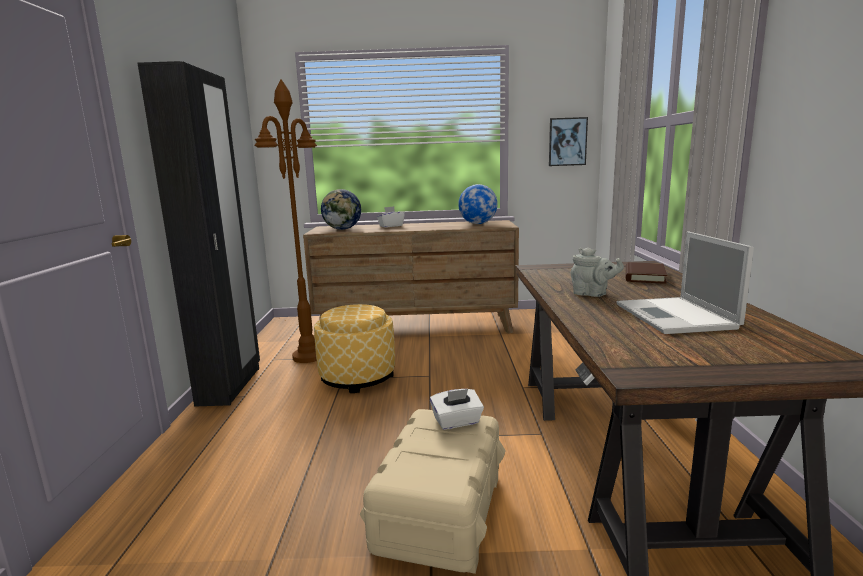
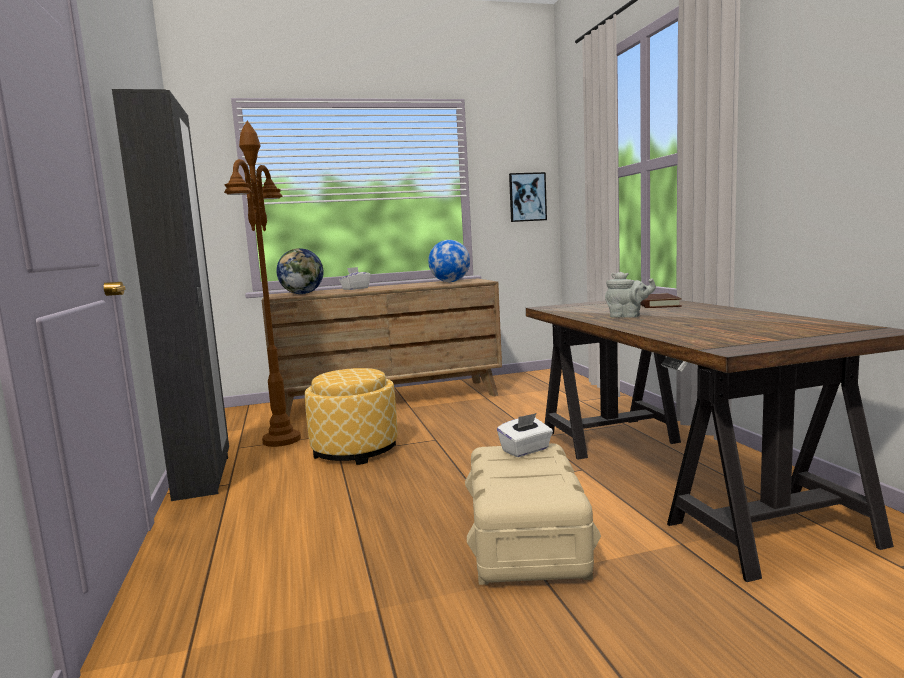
camera: 15 degrees left, 5 degrees down
laptop [616,231,754,334] -> none

